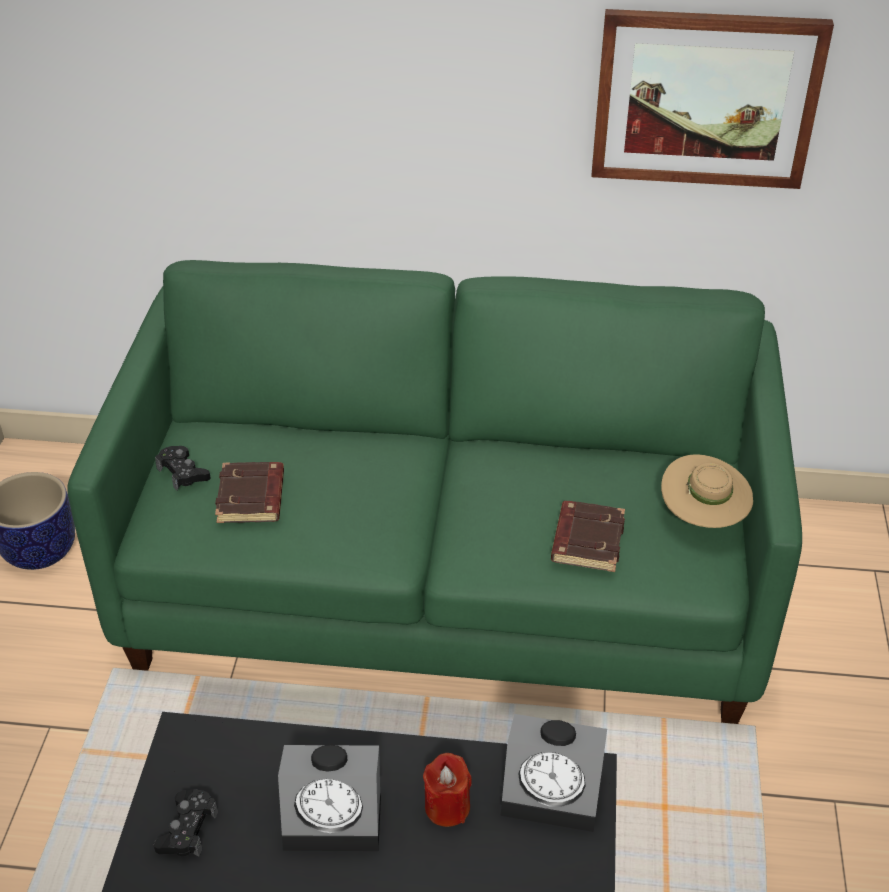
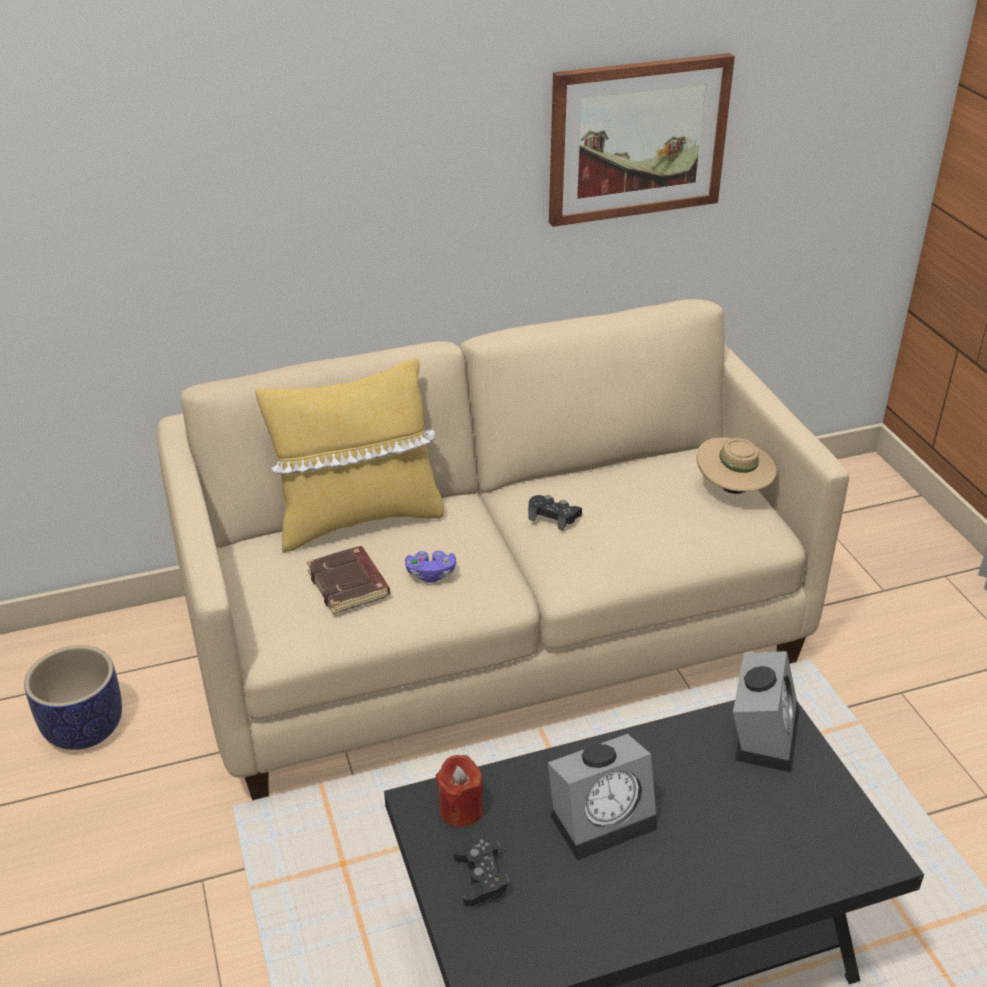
camera: 25 degrees left, 5 degrees down
green sofa [68,260,802,724] -> beige sofa [157,299,849,800]
black game controller [155,446,211,491] -> black game controller moved to [528,495,582,531]
red candle [423,753,472,827] -> red candle moved to [436,755,483,827]
alarm clock [500,714,607,832] -> alarm clock turned 60 degrees counterclockwise [733,651,799,772]
brown book [551,501,625,572] -> none
none -> yellow pillow [255,358,444,553]
none -> purple game controller [405,551,456,583]

